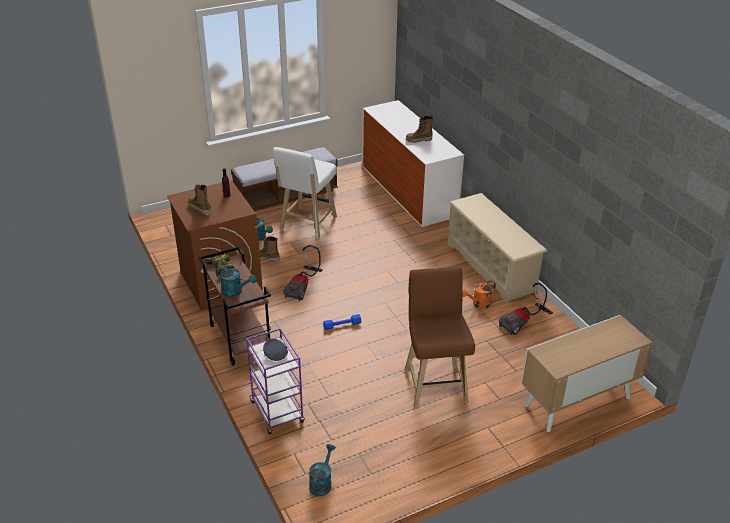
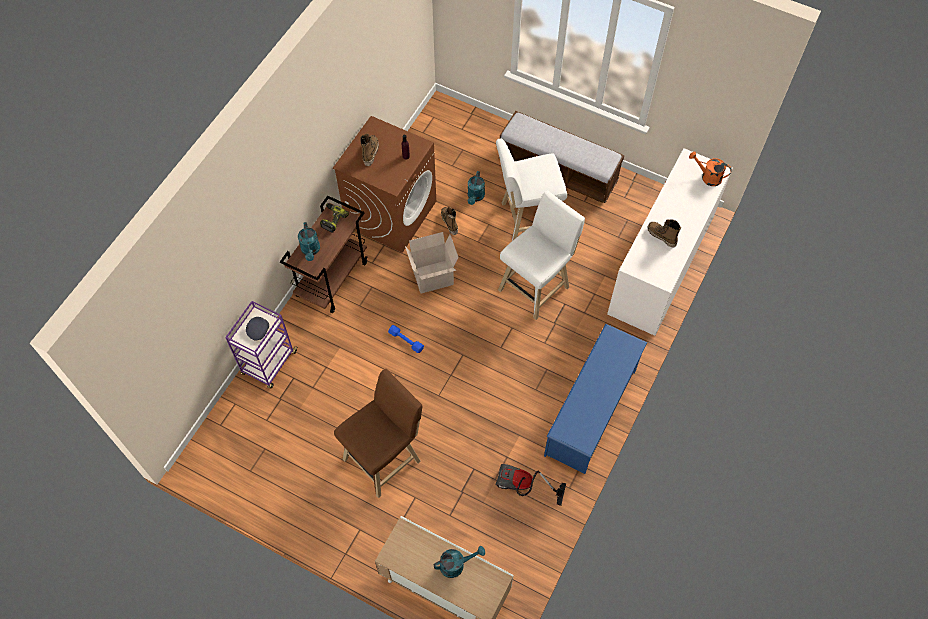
camera: 55 degrees right, 25 degrees up
vacuum cleaner [283,245,323,301] -> cardboard box [405,232,459,294]
turquoise watering can [309,444,335,496] -> turquoise watering can moved to [434,546,485,578]
beige shoe rack [447,193,547,303] -> blue shoe rack [544,324,647,474]
orange watering can [462,280,496,308] -> orange watering can moved to [689,151,732,186]
none -> white stool [498,191,585,320]

